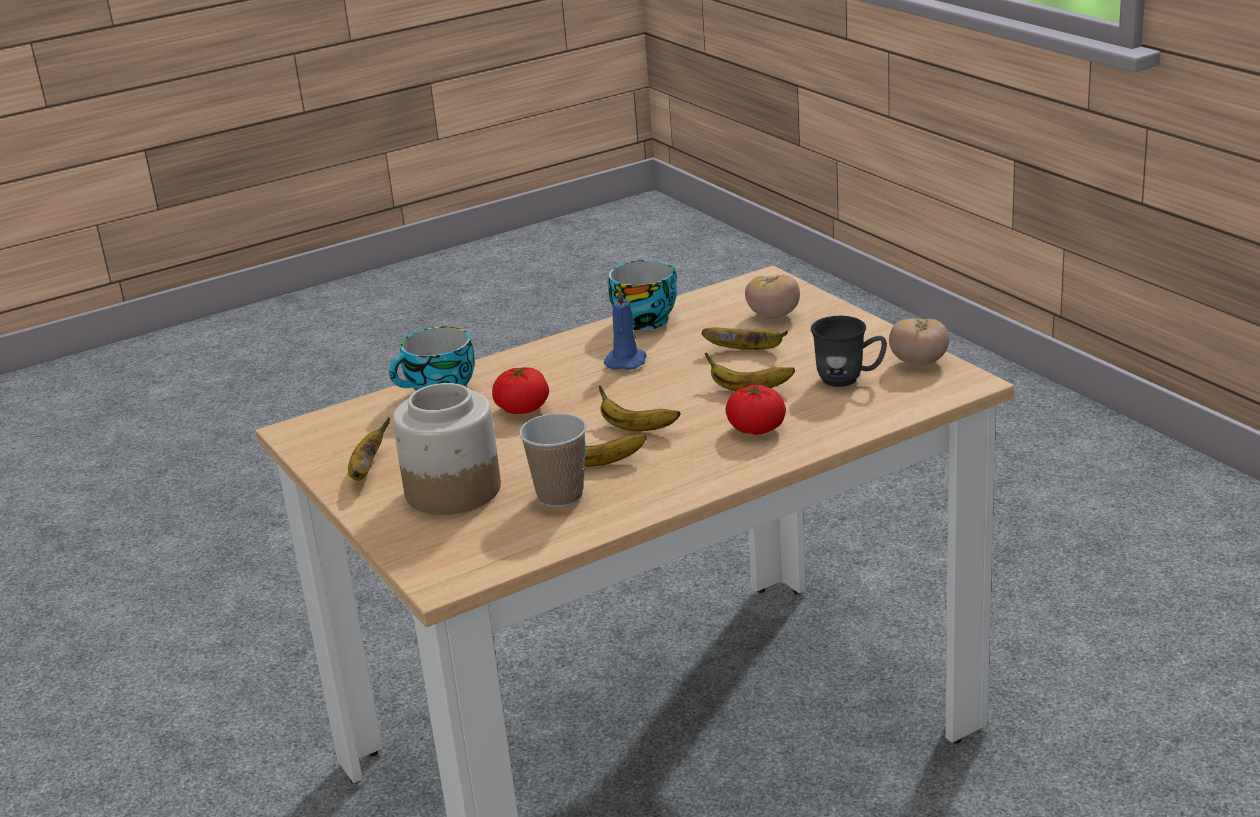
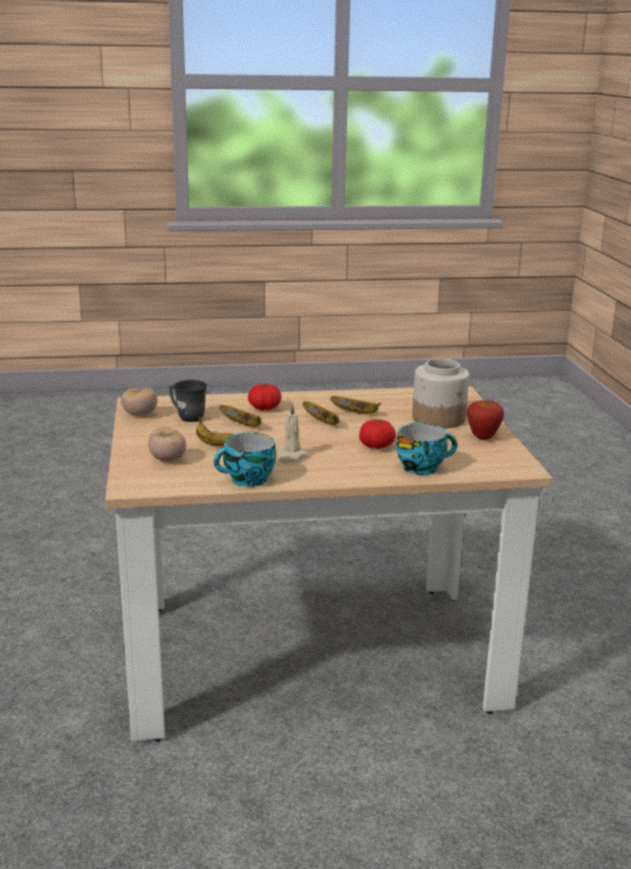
camera: 160 degrees left, 5 degrees down
banana [348,418,390,481] -> apple [467,400,504,440]
cup [519,413,587,507] -> none
blue candle [604,286,646,370] -> beige candle [276,403,308,463]

